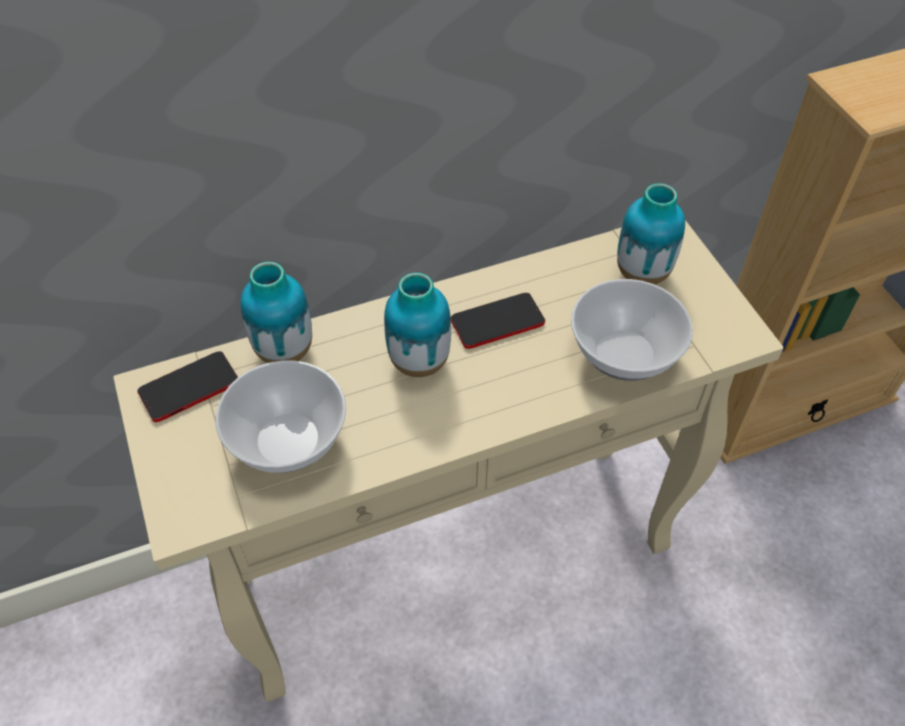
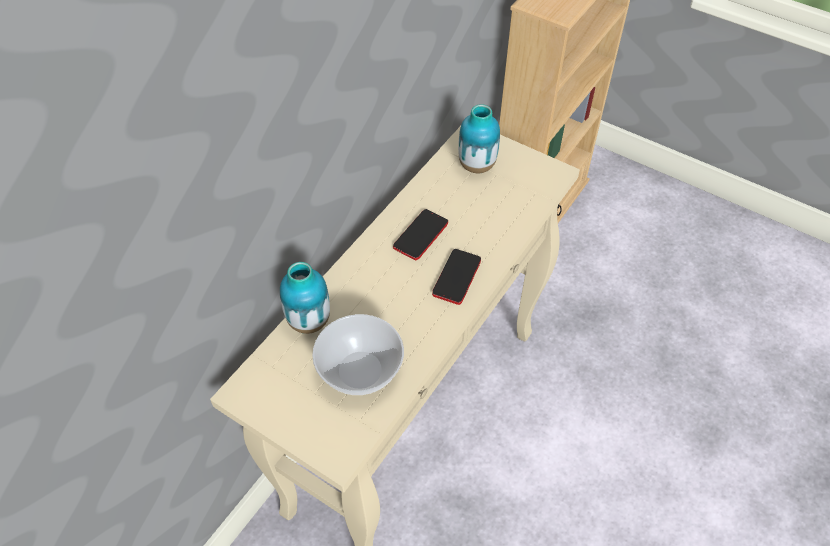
camera: 35 degrees left, 0 degrees up
phone [137,351,238,422] -> phone moved to [432,249,481,305]
vase [384,273,451,377] -> none
bowl [571,279,693,381] -> none

